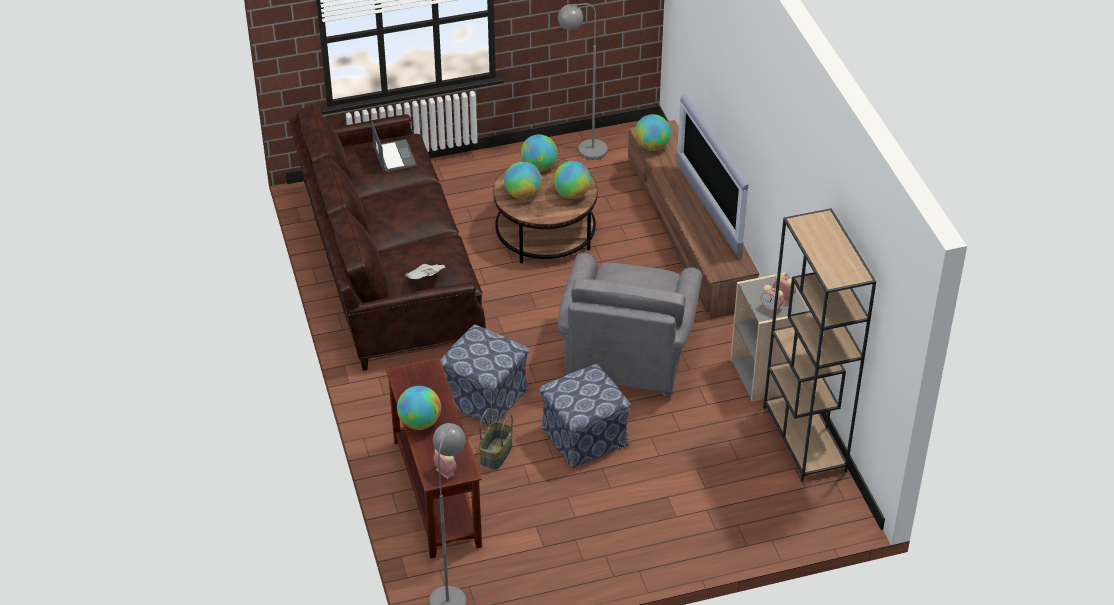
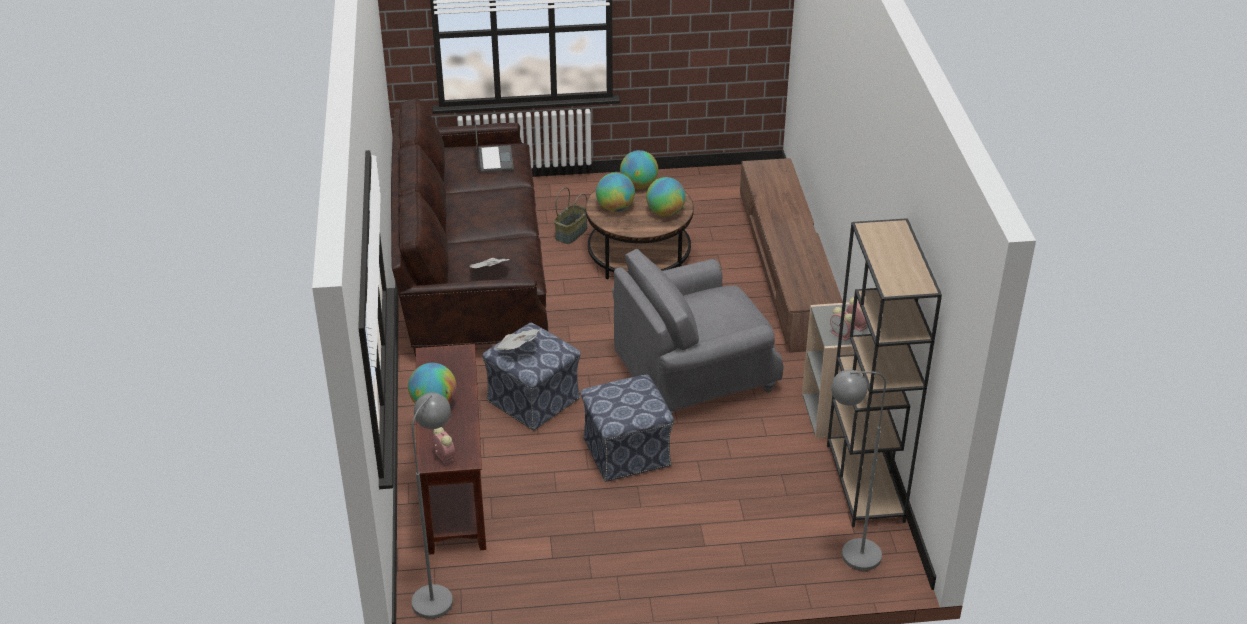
camera: 10 degrees right, 5 degrees down
basket [479,408,513,470] -> basket moved to [554,187,587,244]
grey floor lamp [558,3,608,160] -> grey floor lamp moved to [831,370,886,571]
grey armchair [558,252,703,398] -> grey armchair turned 45 degrees clockwise [612,249,783,414]
globe [635,114,671,151] -> none
television [676,94,748,259] -> none
none -> newspaper [495,329,540,350]

